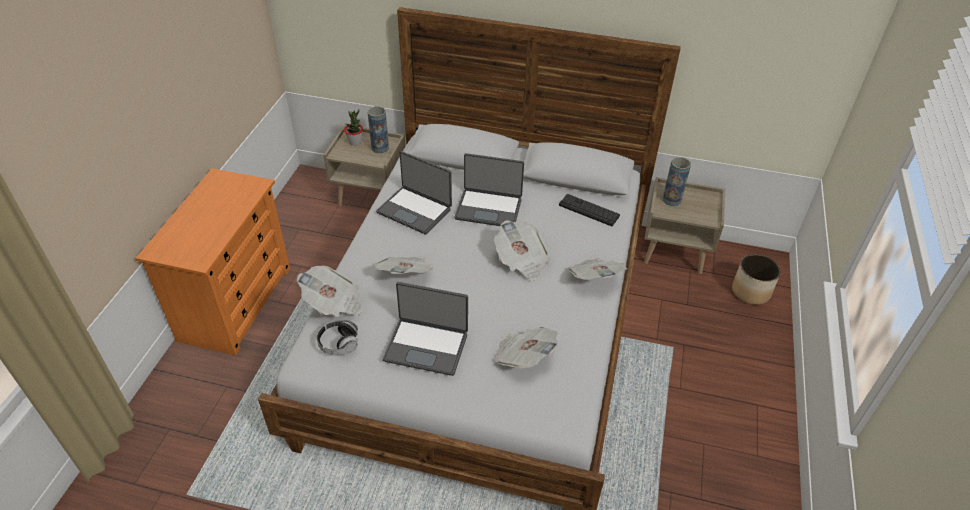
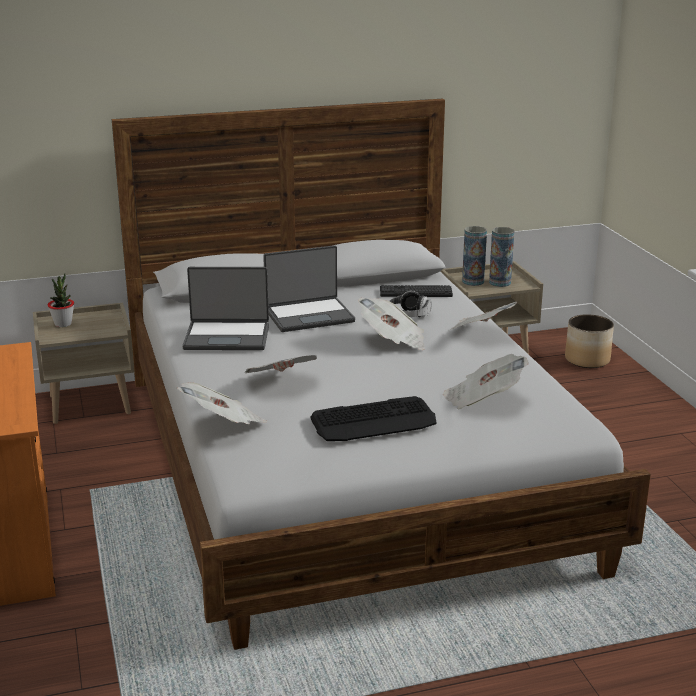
camera: 30 degrees left, 20 degrees down
headphones [317,320,358,355] -> headphones moved to [389,291,432,317]
vase [368,106,389,153] -> vase moved to [489,227,515,287]
laptop [383,282,468,376] -> keyboard [310,396,437,441]

